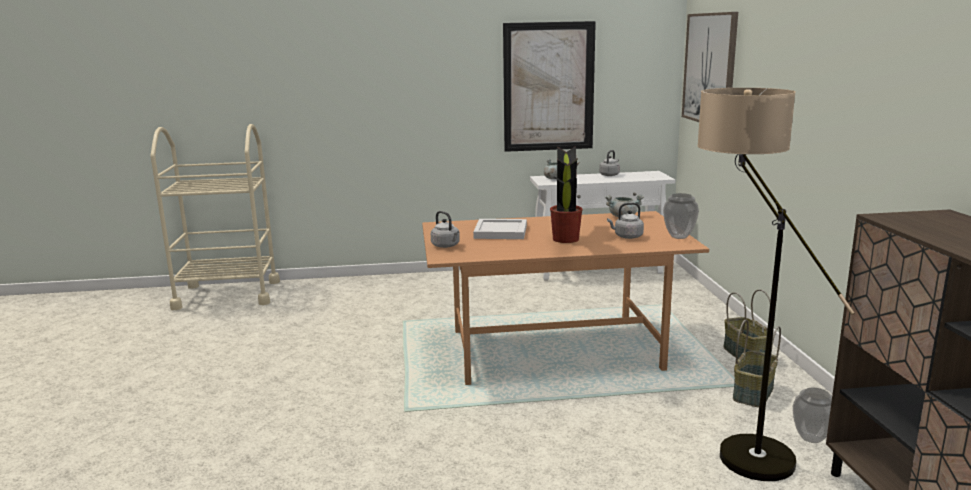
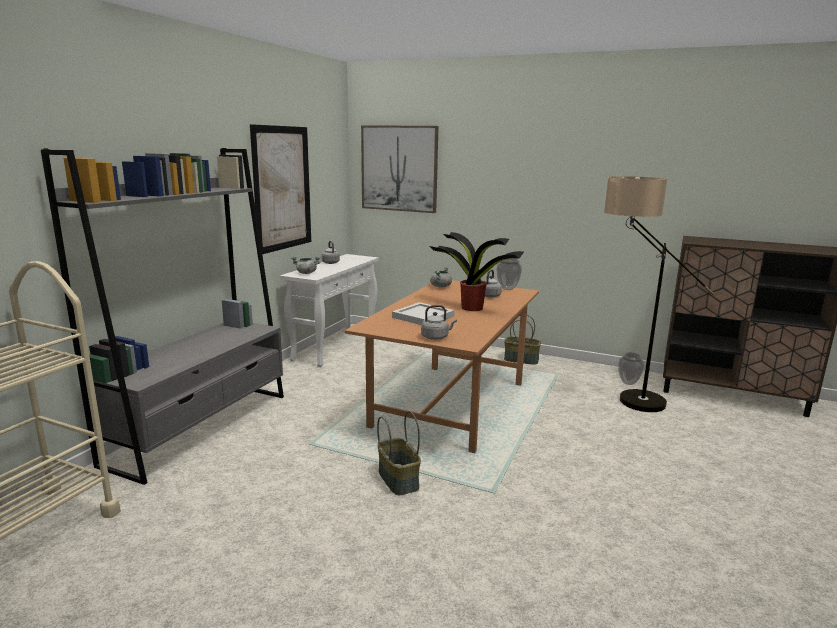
camera: 60 degrees left, 0 degrees up
basket [733,320,781,407] -> basket moved to [377,411,421,495]
none -> grey bookcase [41,148,284,485]

